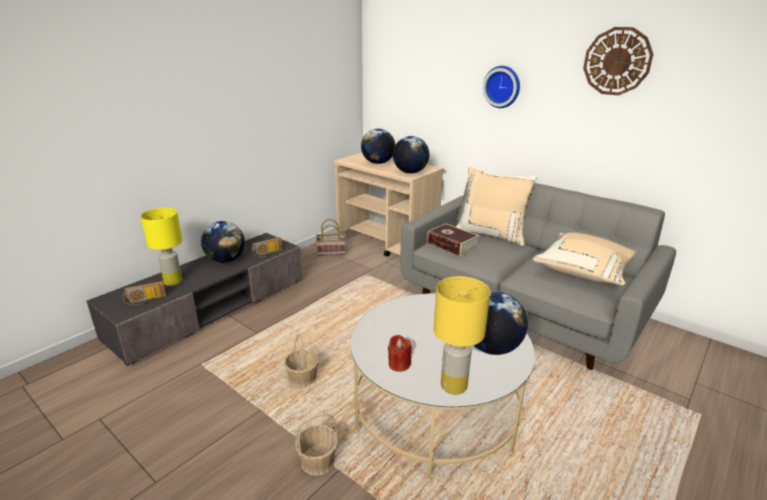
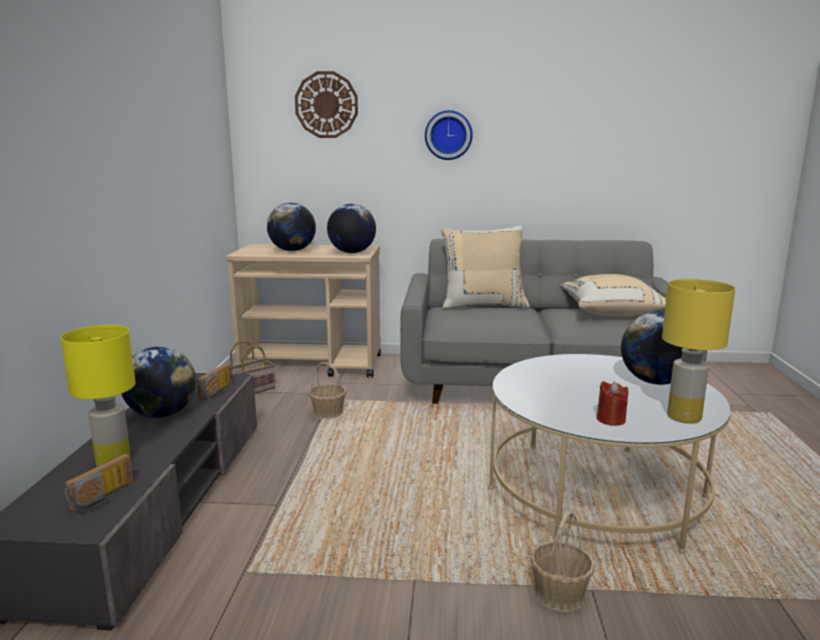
camera: 35 degrees left, 10 degrees down
basket [284,334,319,387] -> basket moved to [309,362,346,420]
book [427,223,479,256] -> none
wall clock [583,27,653,96] -> wall clock moved to [295,71,358,138]

